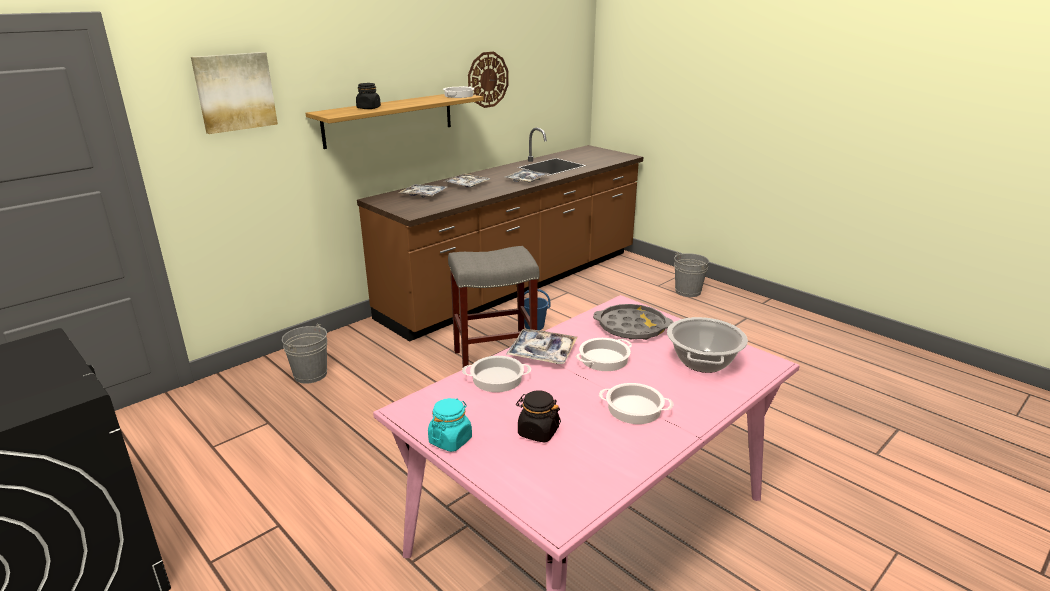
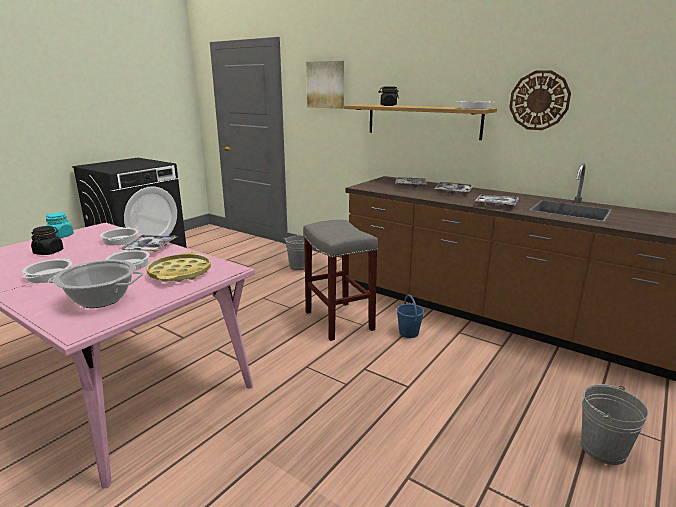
camera: 80 degrees right, 5 degrees down
grey tray [593,304,674,340] -> yellow tray [146,252,211,282]

